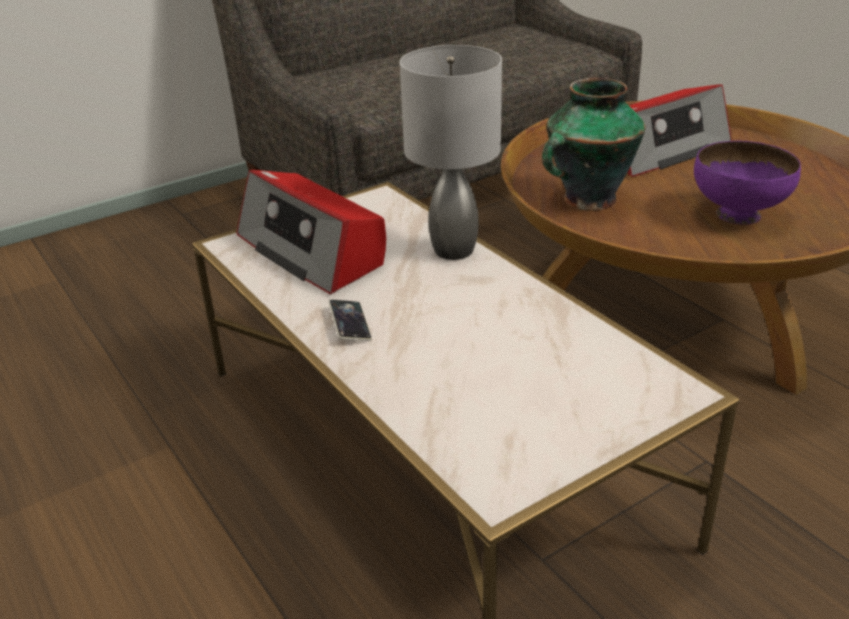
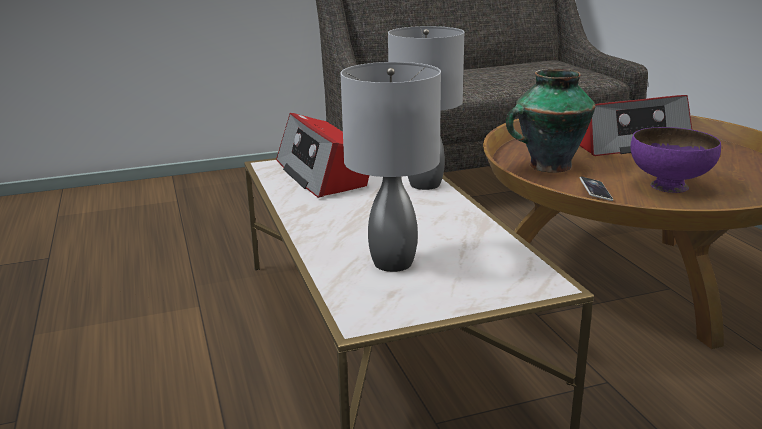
camera: 15 degrees right, 10 degrees down
phone [329,300,372,341] -> phone moved to [579,177,613,201]
none -> grey table lamp [340,62,441,272]

